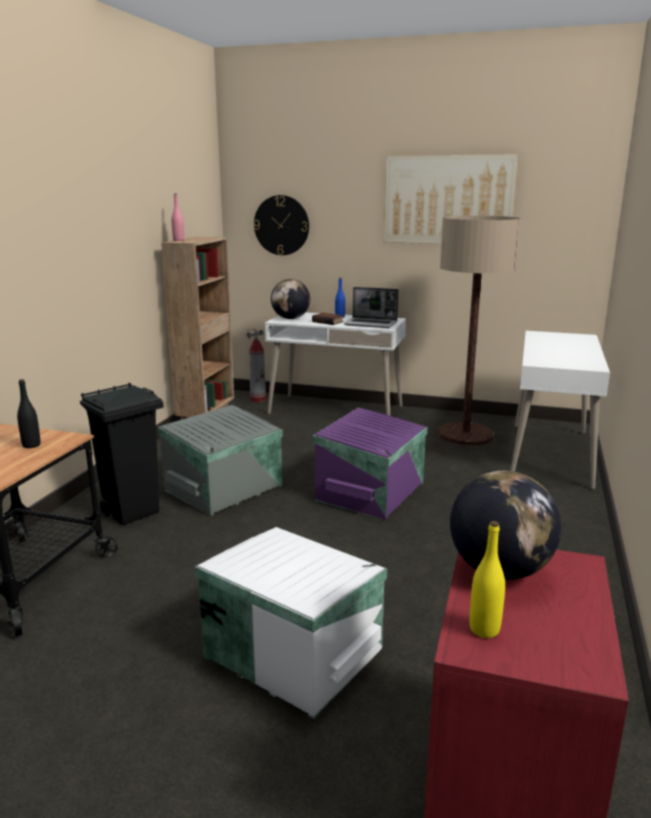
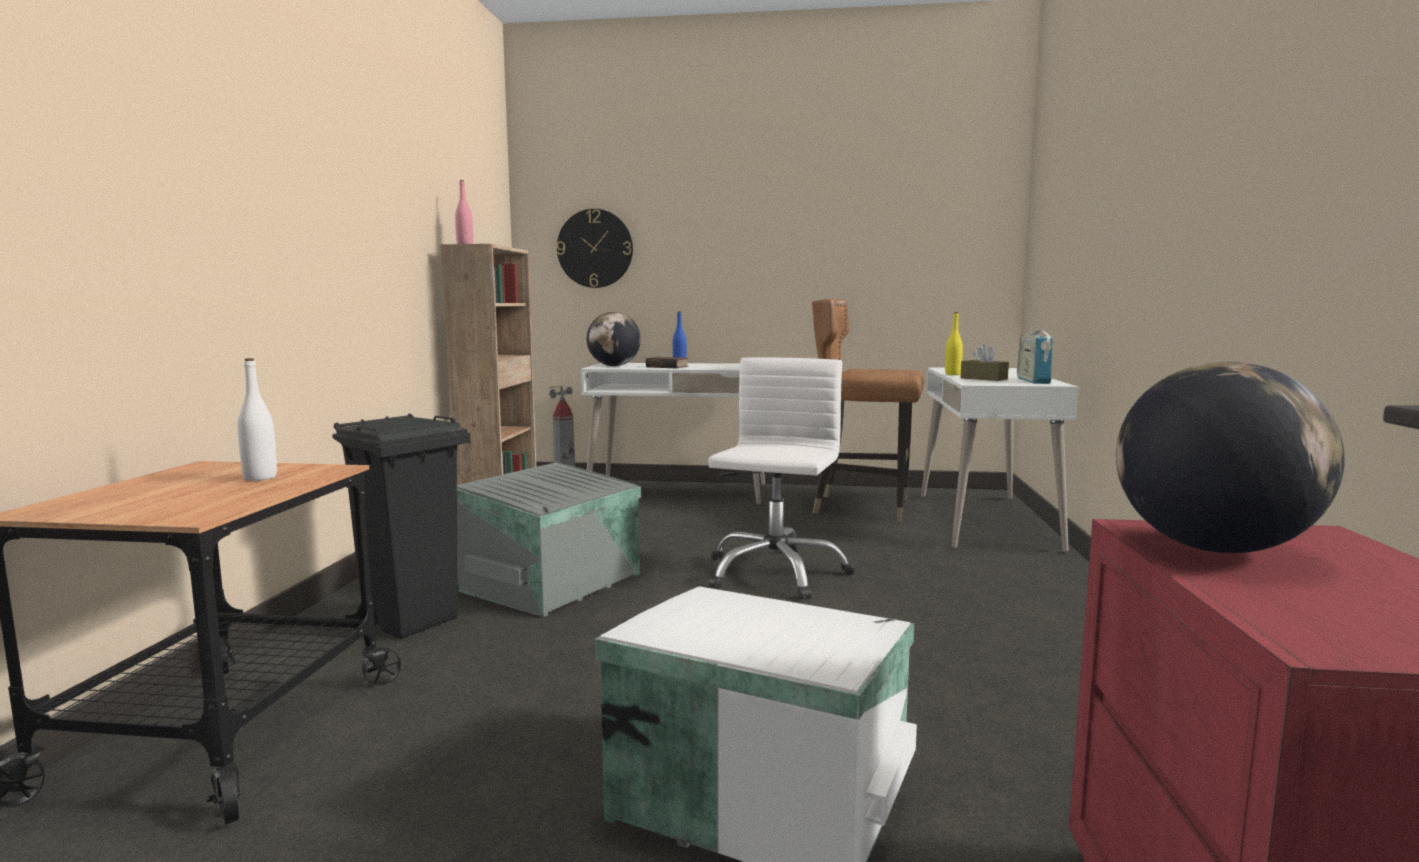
camera: 10 degrees left, 10 degrees down
black bottle [17,379,40,448] -> white bottle [237,358,277,481]
purple storage box [313,407,428,520] -> white office chair [708,357,855,600]
laptop [344,287,399,328] -> none
picture [384,154,518,244] -> none
floor lamp [438,216,521,446] -> brown chair [812,299,924,523]
yellow bottle [470,521,505,638] -> yellow bottle moved to [945,312,963,375]
none -> brown tissue box [961,344,1009,381]
none -> radio [1017,324,1053,384]

